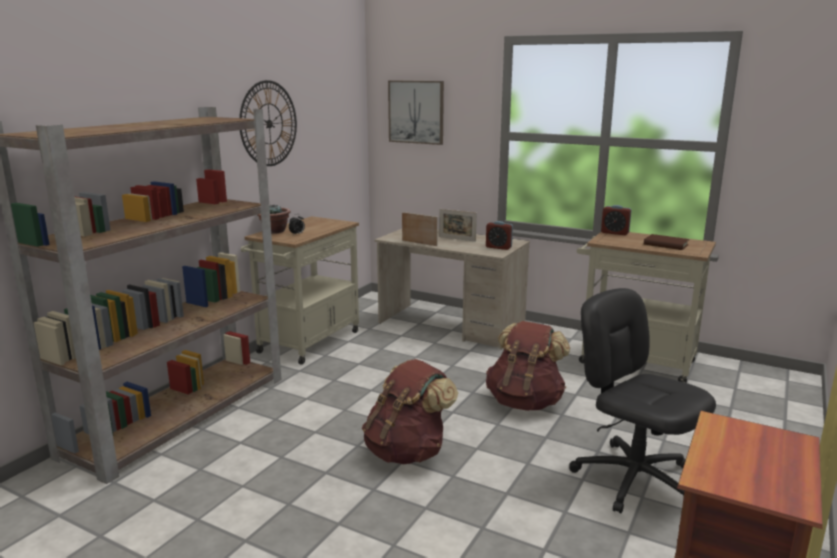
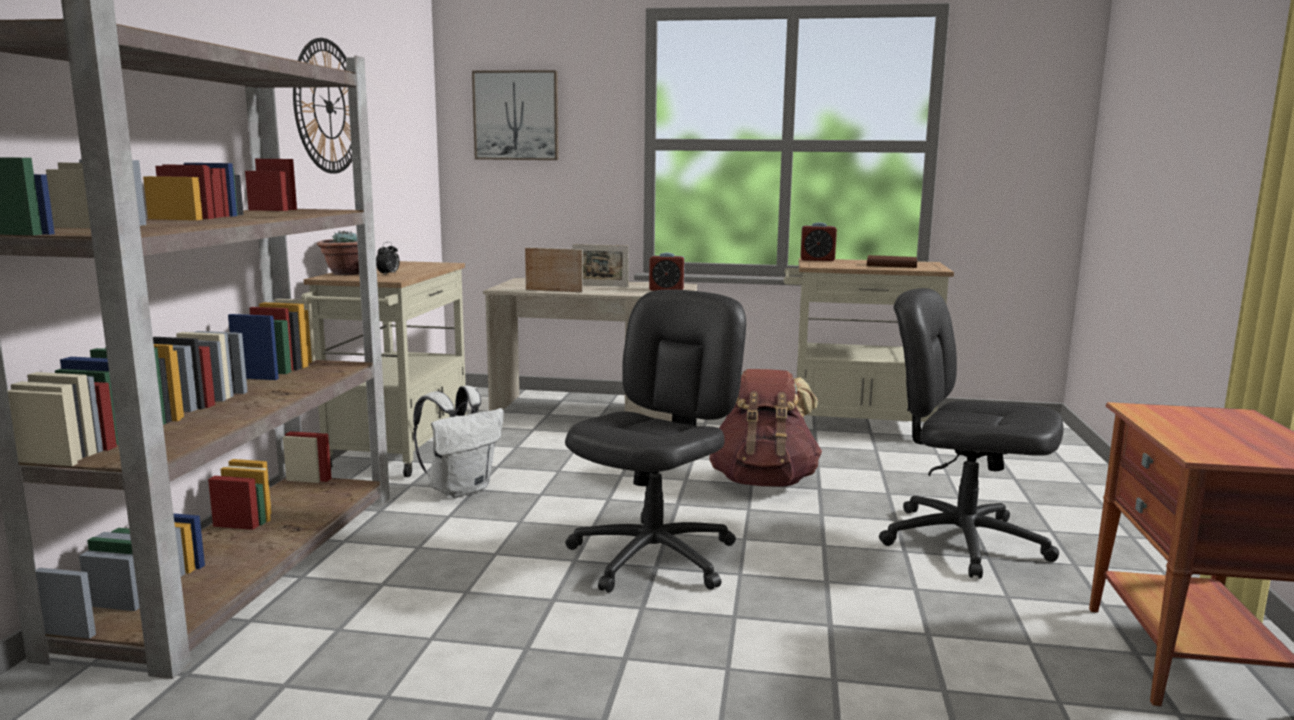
camera: 20 degrees left, 5 degrees down
brown backpack [362,359,458,464] -> black office chair [565,289,746,593]
none -> white backpack [413,386,504,498]

